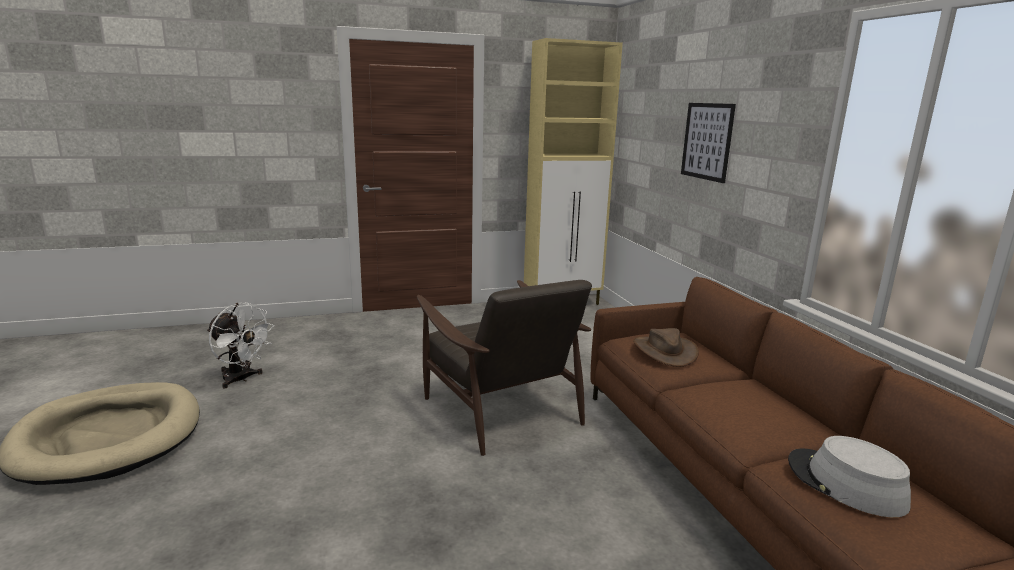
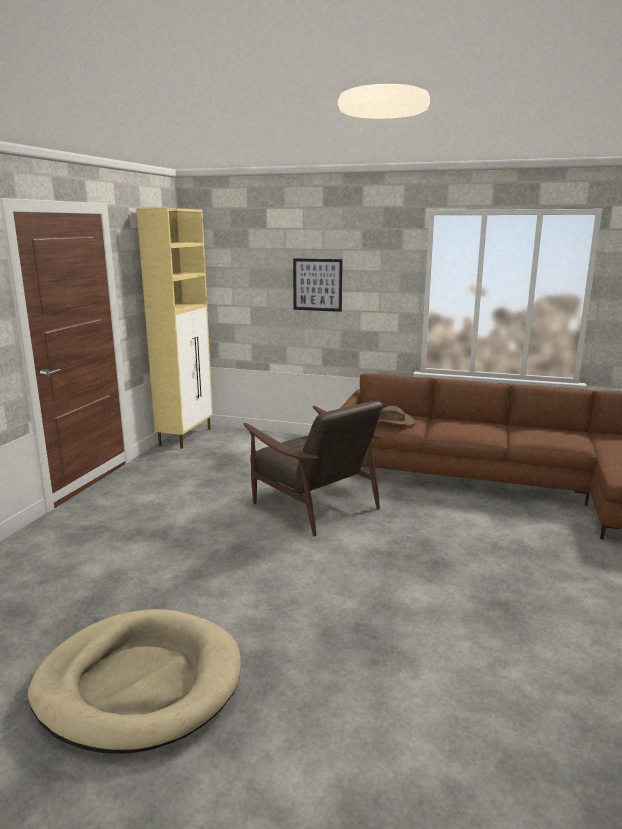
camera: 55 degrees left, 0 degrees up
white fan [207,303,274,389] -> none
brown armchair [417,280,592,456] -> brown armchair turned 45 degrees clockwise [243,401,382,536]
grey hat [788,436,911,517] -> none

